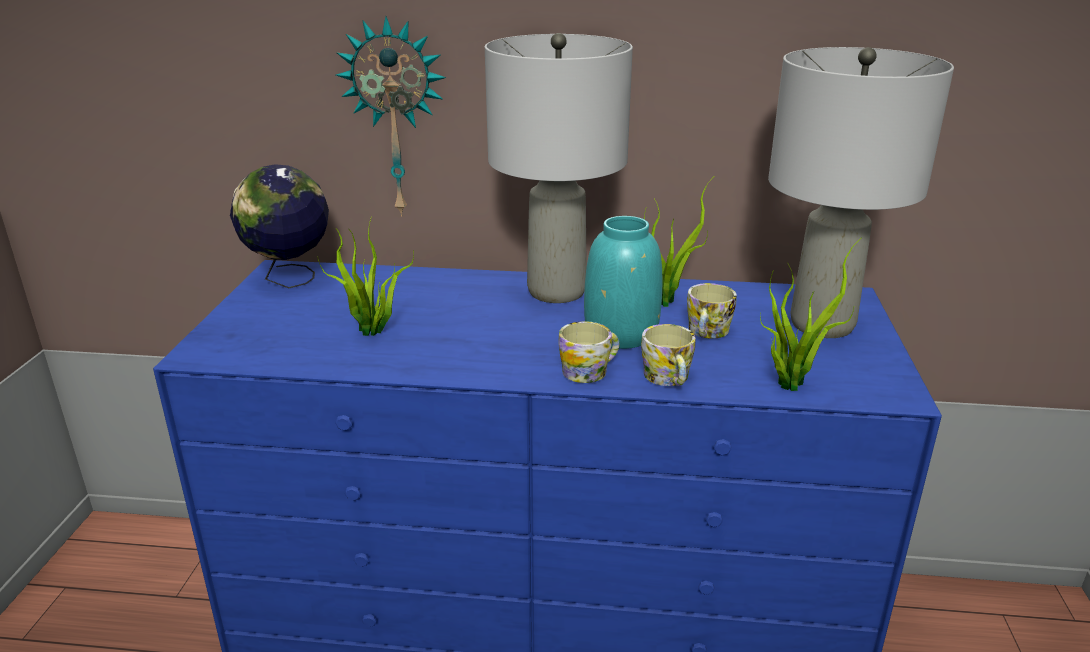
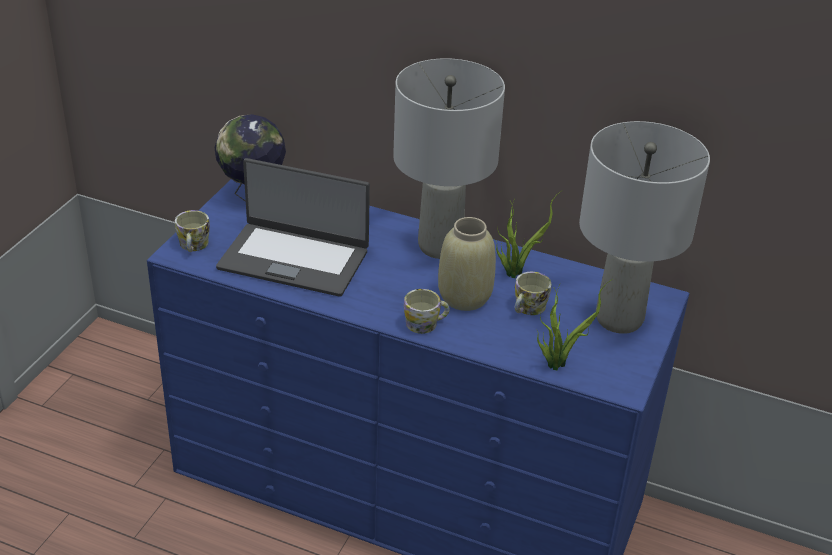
camera: 15 degrees right, 10 degrees up
potted plant [317,216,414,336] -> laptop [216,158,370,297]
wall clock [336,16,446,217] -> none
turquoise vase [584,216,662,349] -> beige vase [438,217,496,311]
mug [641,324,696,386] -> mug moved to [175,210,210,252]

